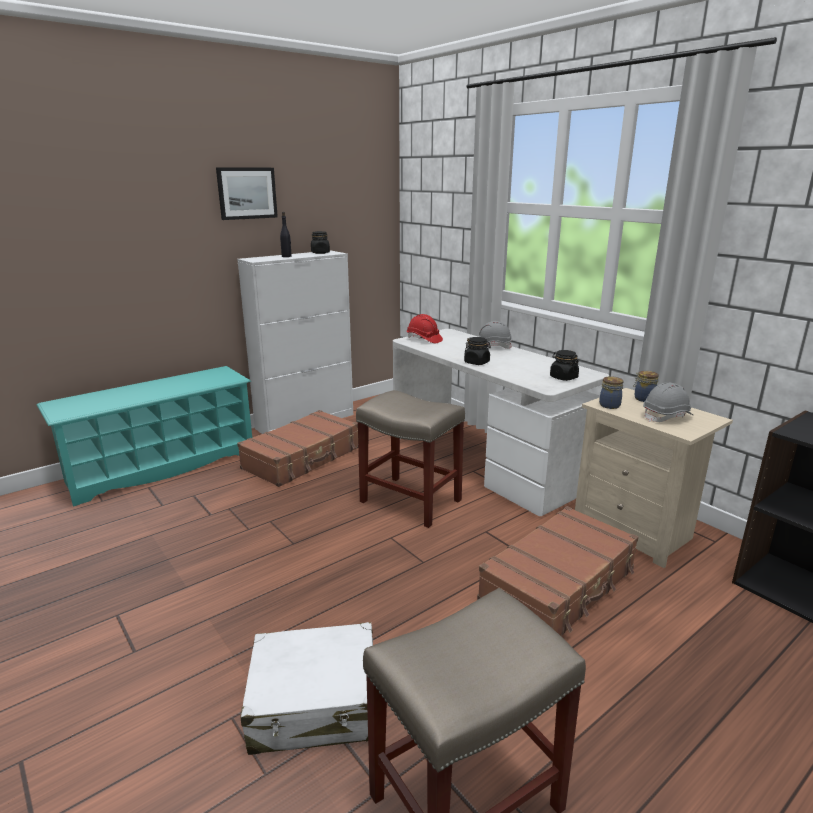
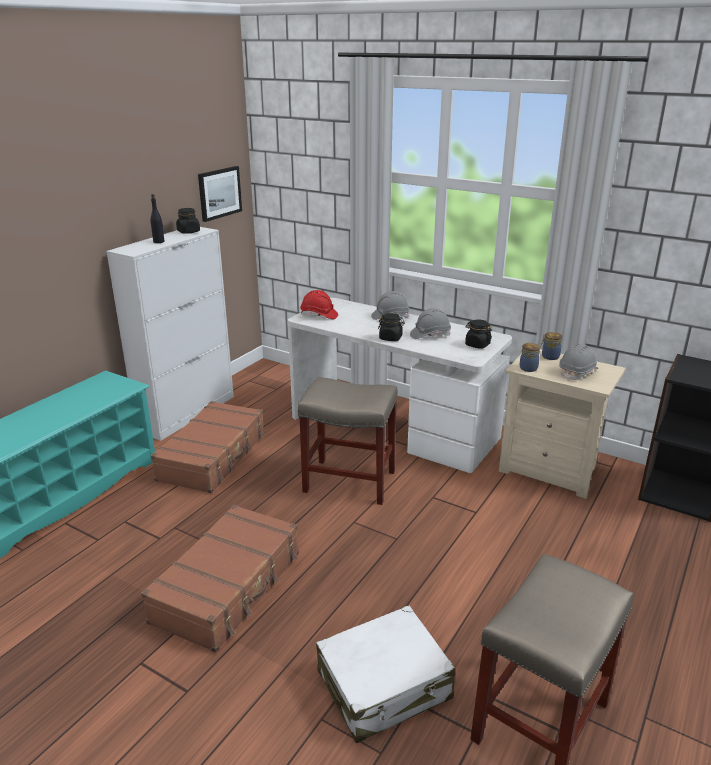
camera: 20 degrees left, 5 degrees up
picture [216,167,278,220] -> picture moved to [198,166,242,222]
brown suitcase [477,506,638,636] -> brown suitcase moved to [141,505,299,653]
none -> grey hard hat [410,308,451,339]

